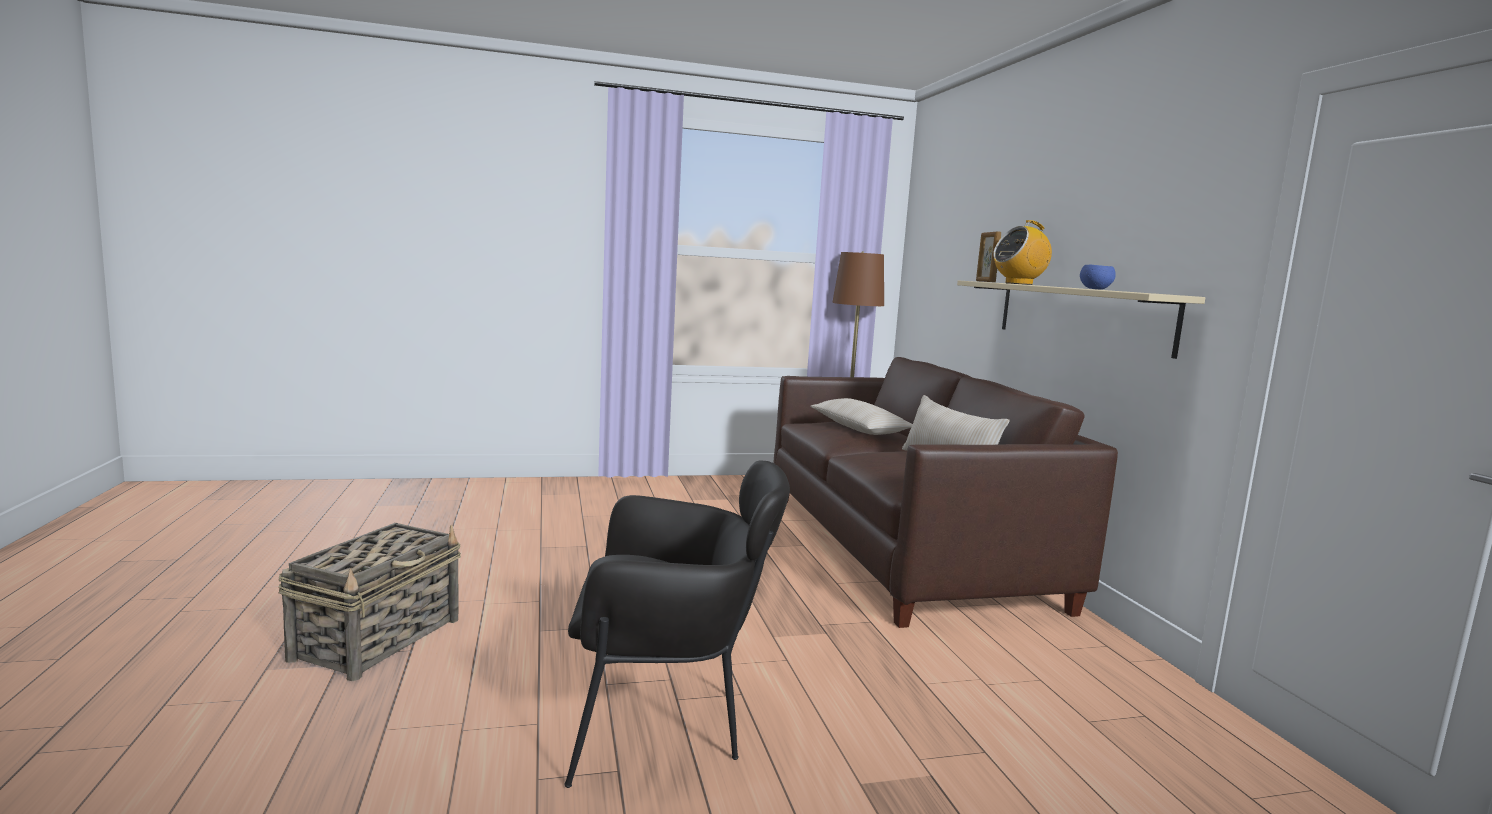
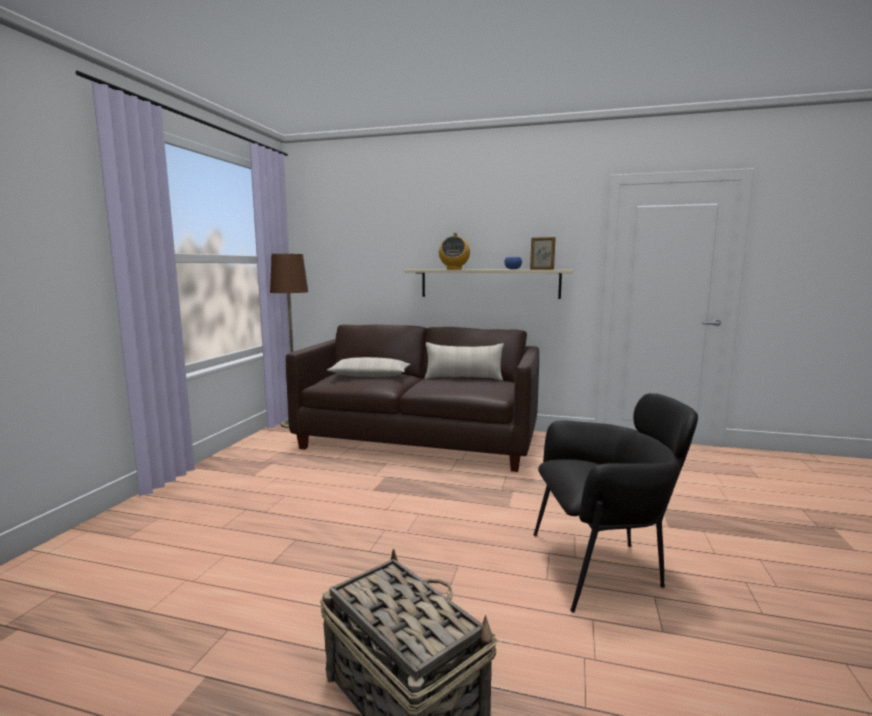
camera: 60 degrees left, 0 degrees up
black armchair [564,460,790,788] -> black armchair turned 60 degrees clockwise [533,393,698,613]
picture frame [976,231,1001,282] -> picture frame moved to [530,237,556,270]

